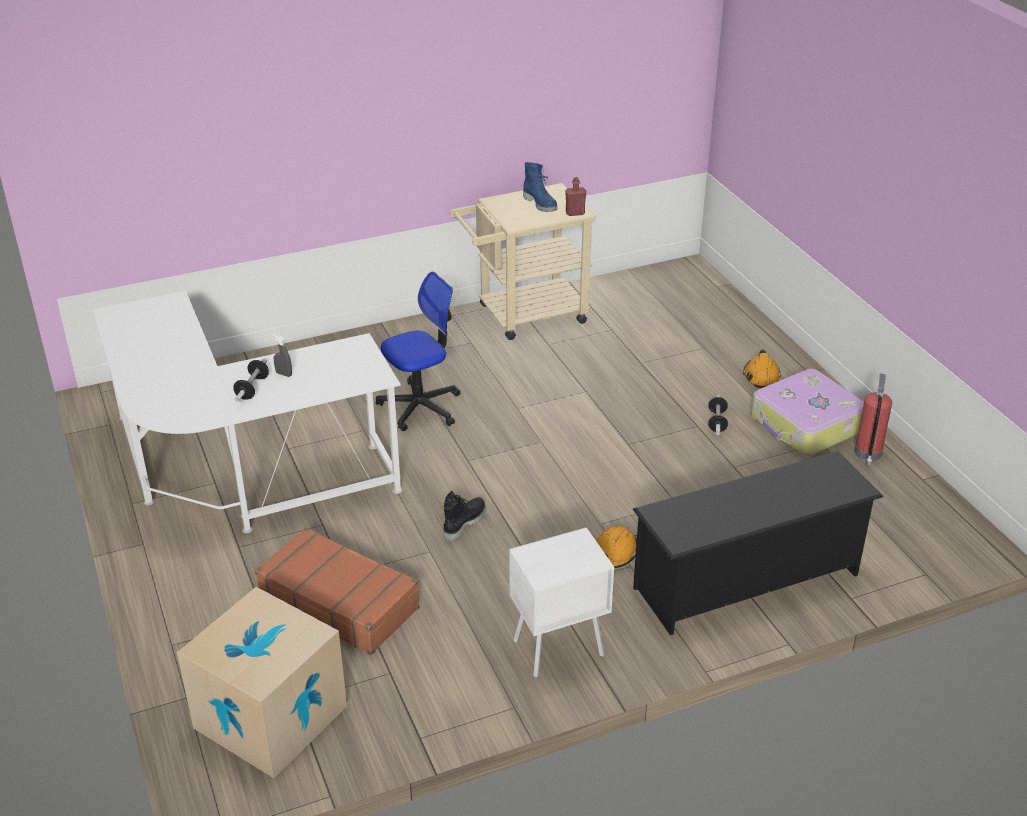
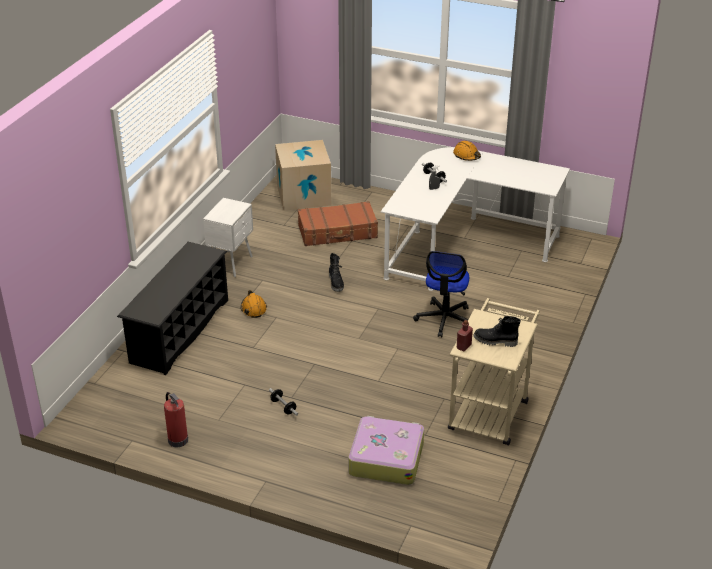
camera: 135 degrees right, 0 degrees up
blue boot [523,162,557,212] -> black boot [473,316,521,347]
orange hard hat [743,350,781,388] -> orange hard hat moved to [453,141,481,161]
suitcase [751,369,864,456] -> suitcase moved to [349,416,424,485]

